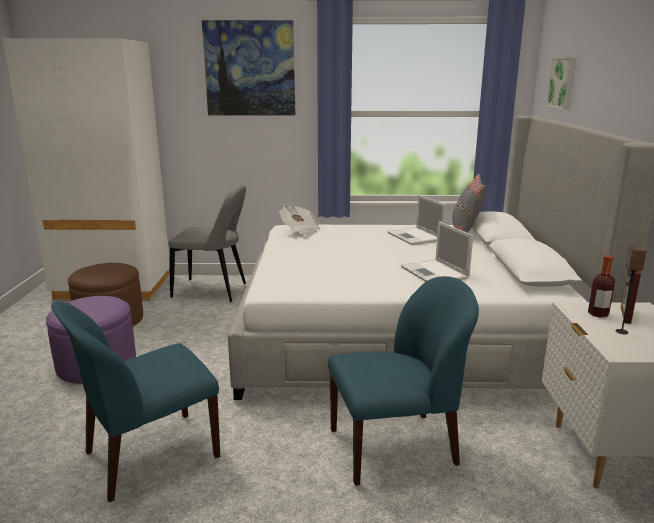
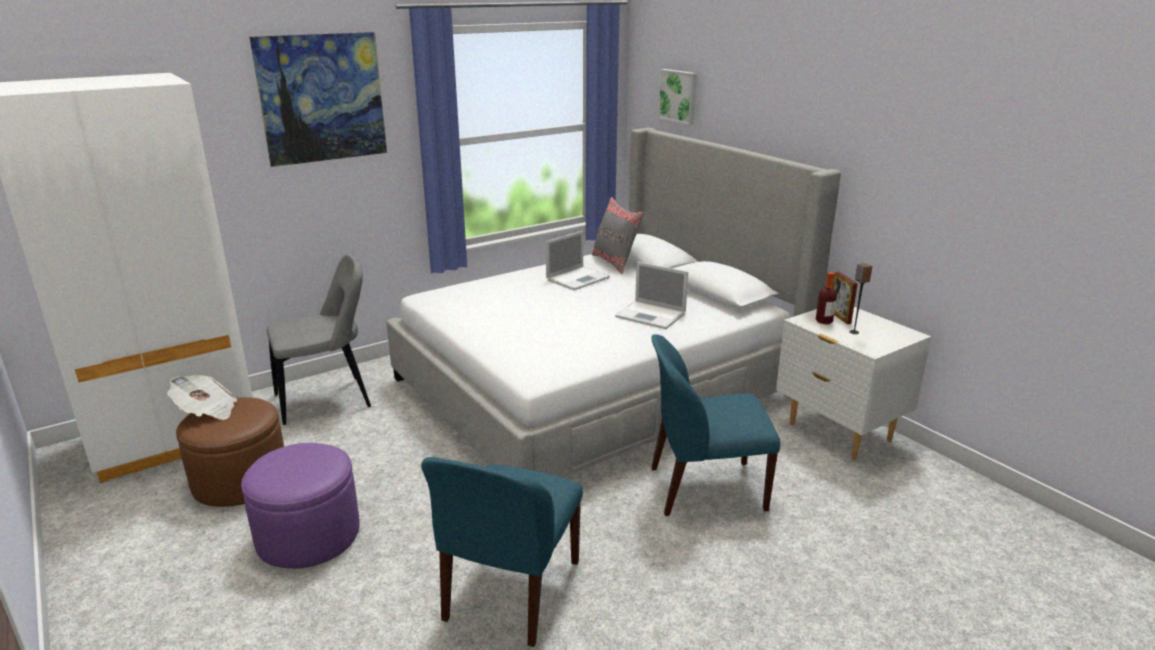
camera: 35 degrees left, 5 degrees up
newspaper [279,204,321,236] -> newspaper moved to [167,375,237,420]
blue chair [328,276,479,486] -> blue chair turned 135 degrees counterclockwise [651,334,780,516]
laptop [387,195,446,245] -> laptop turned 75 degrees counterclockwise [546,231,610,290]

